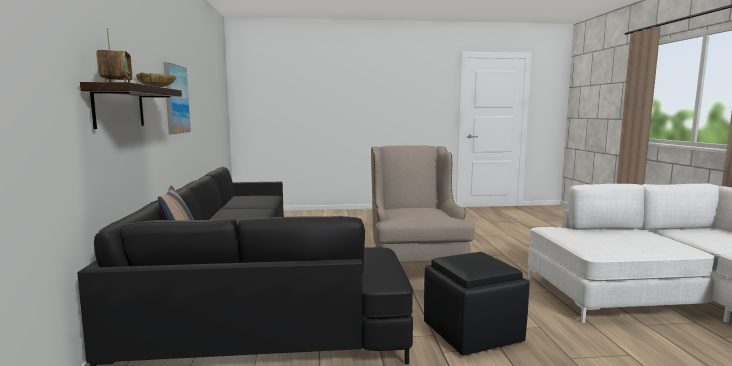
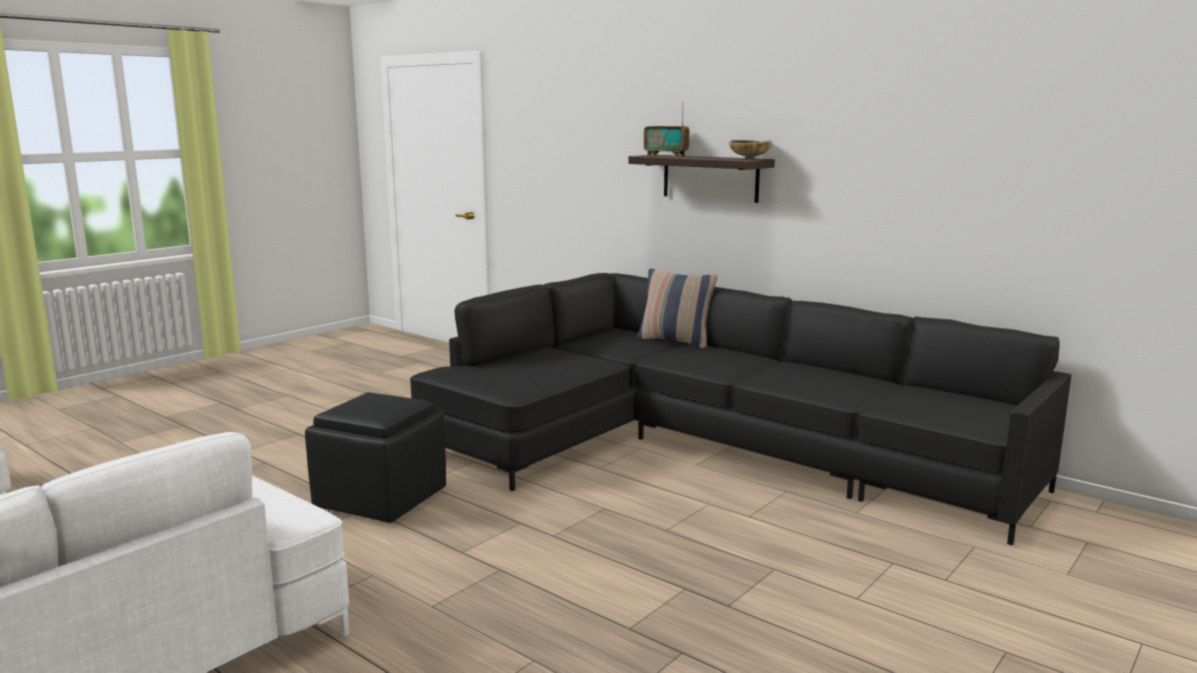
camera: 135 degrees right, 5 degrees up
picture [164,62,191,134] -> none
beige armchair [371,145,475,263] -> none

